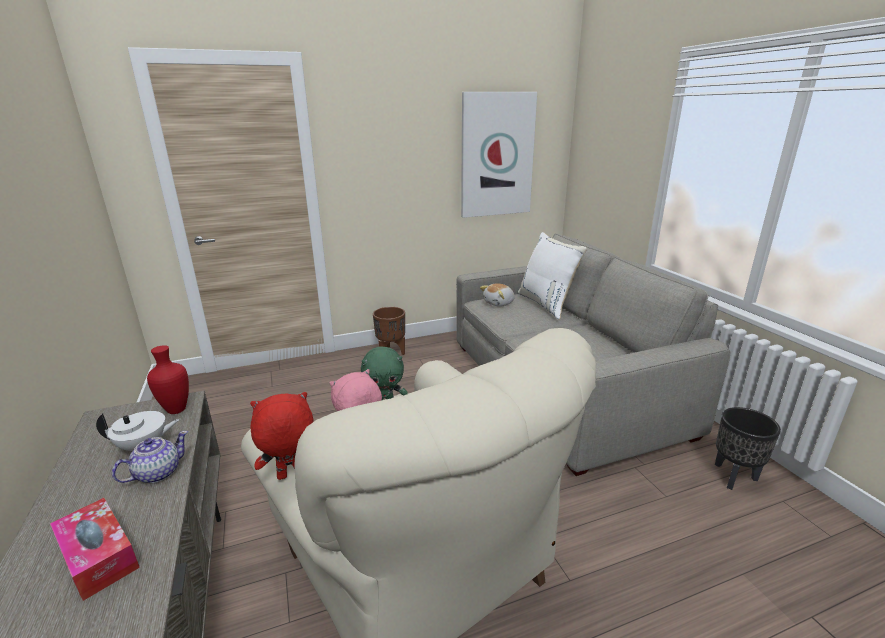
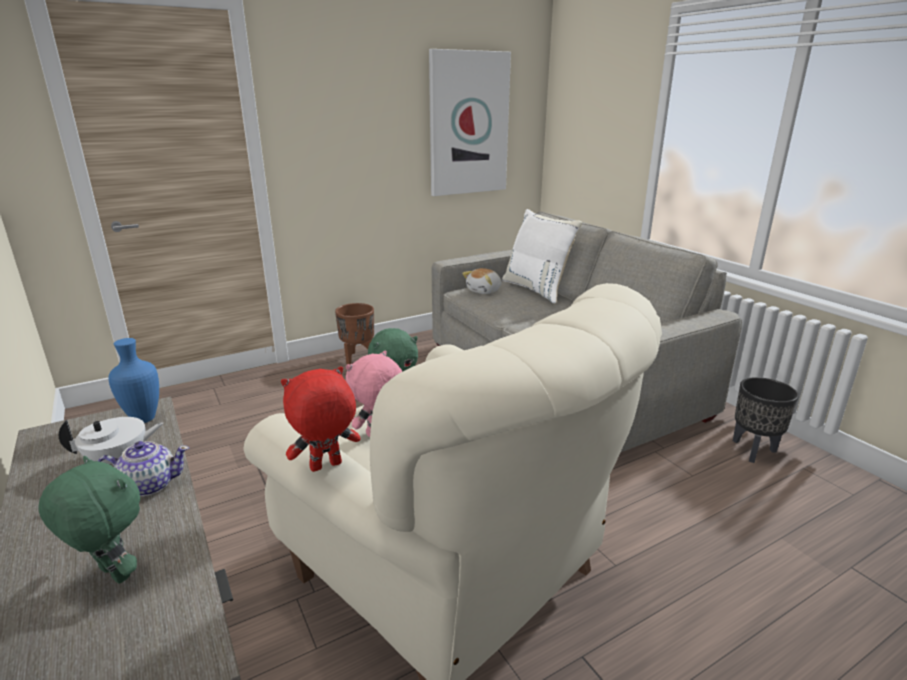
camera: 10 degrees left, 0 degrees up
tissue box [50,498,140,601] -> green plush toy [38,456,140,584]
teapot [112,431,188,483] -> teapot turned 45 degrees clockwise [98,441,189,496]
red vase [147,345,189,414] -> blue vase [108,338,159,423]

